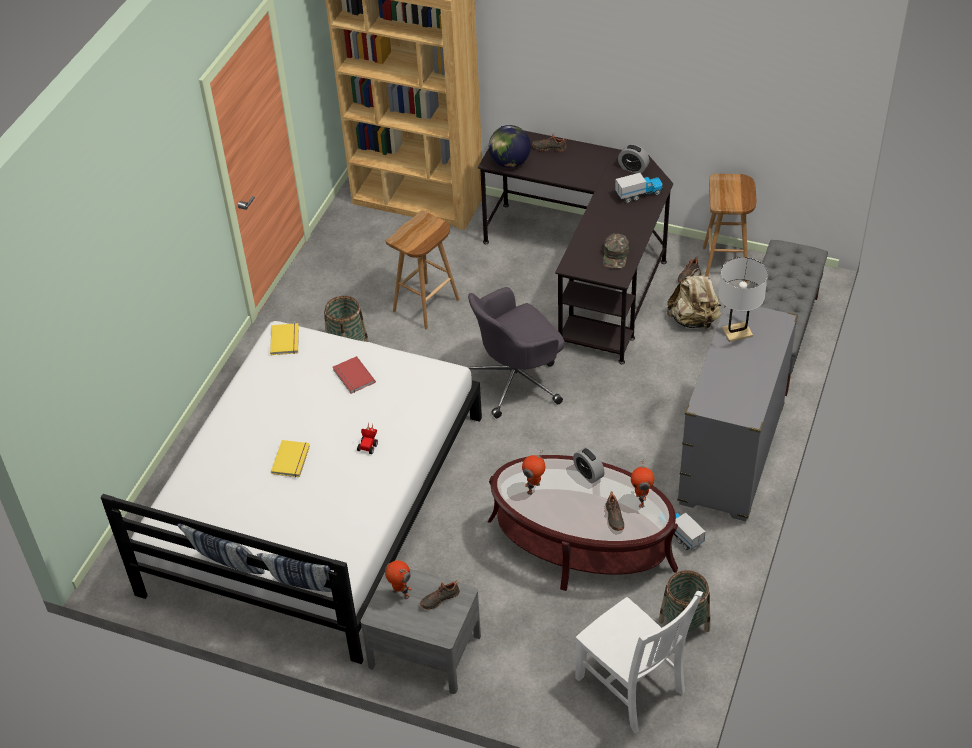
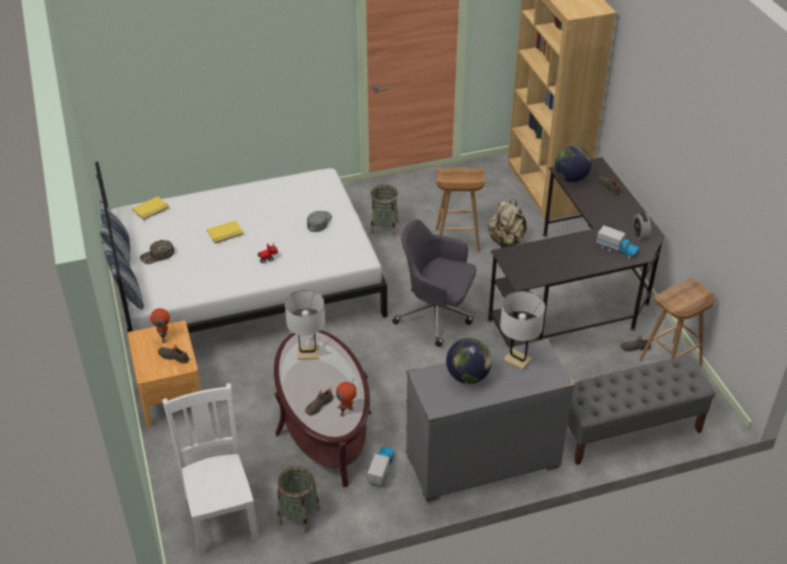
camera: 50 degrees right, 5 degrees down
yellow book [270,323,299,355] -> yellow book moved to [132,196,169,220]
red book [333,356,376,394] -> grey cap [307,211,332,232]
grey nightstand [361,569,481,694] -> brown nightstand [128,320,202,427]
toy robot [522,450,545,495] -> white table lamp [285,290,325,360]
alarm clock [573,447,604,483] -> none
white chair [575,591,703,733] -> white chair turned 150 degrees clockwise [162,383,259,555]
green cap [603,234,629,268] -> green cap moved to [140,240,174,264]
beige backpack [667,268,721,329] -> beige backpack moved to [488,199,527,248]
none -> globe [446,338,492,384]

